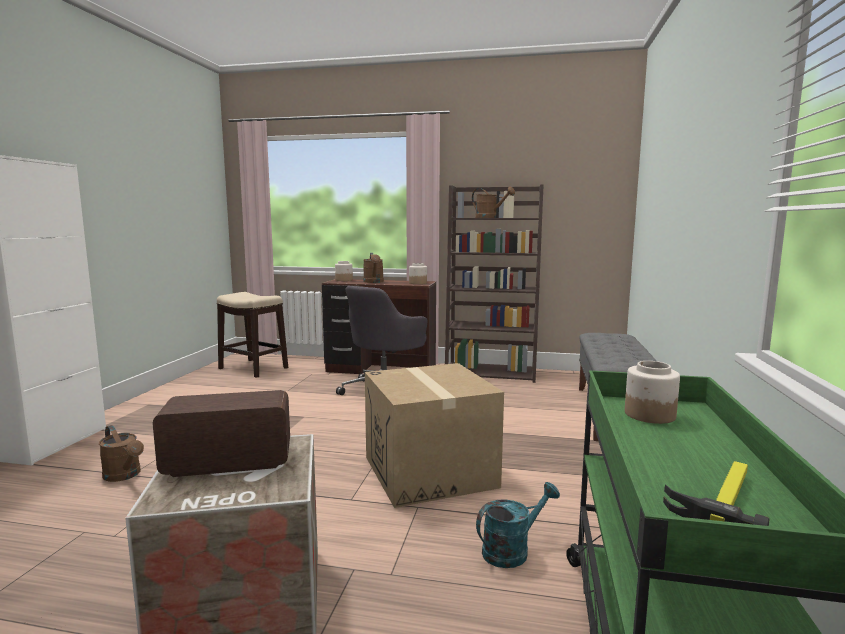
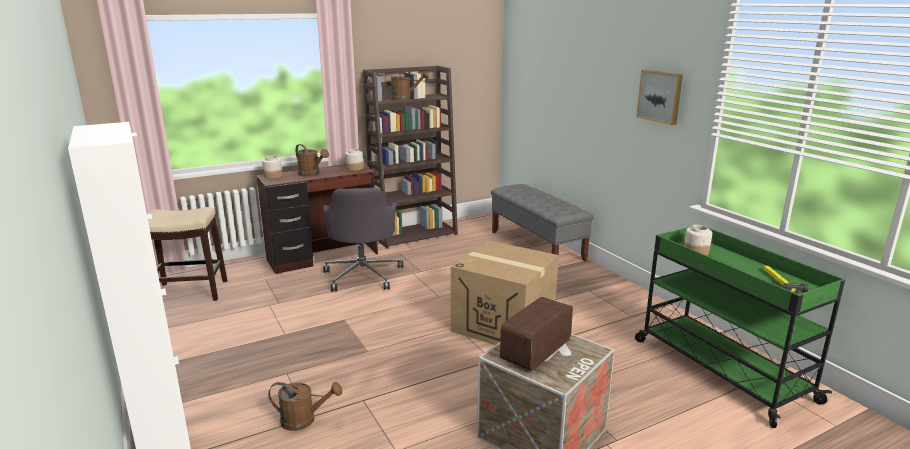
camera: 40 degrees left, 10 degrees up
turquoise watering can [476,482,560,568] -> none
none -> picture [636,70,683,125]

